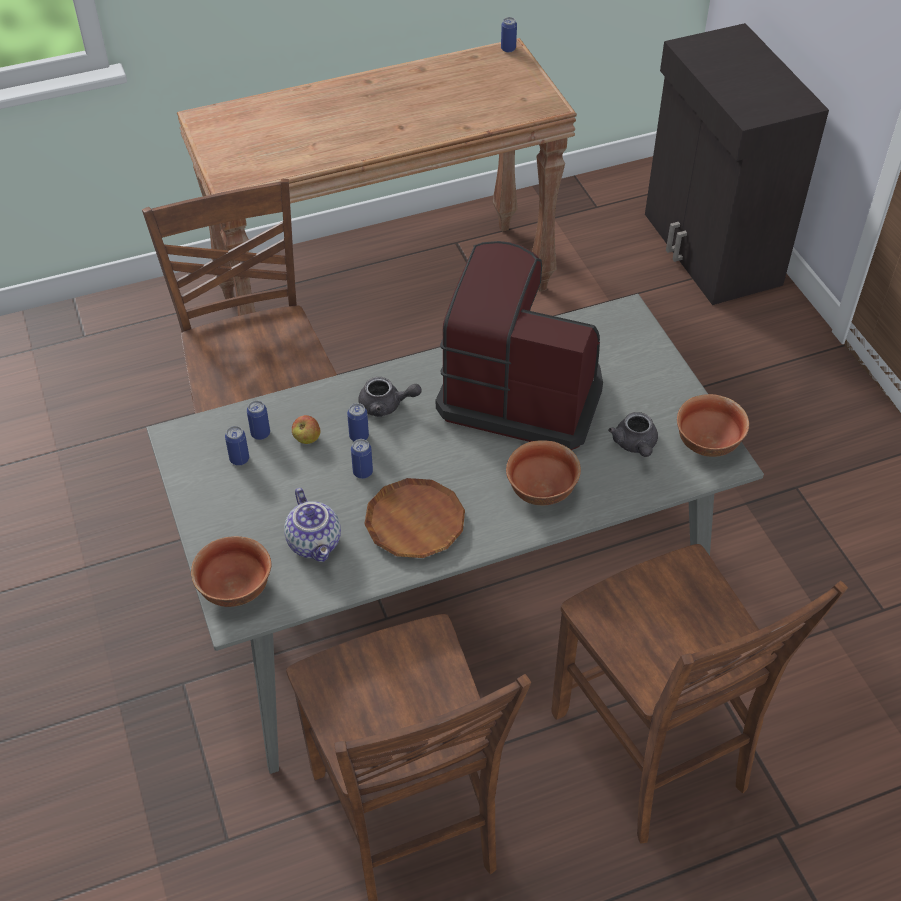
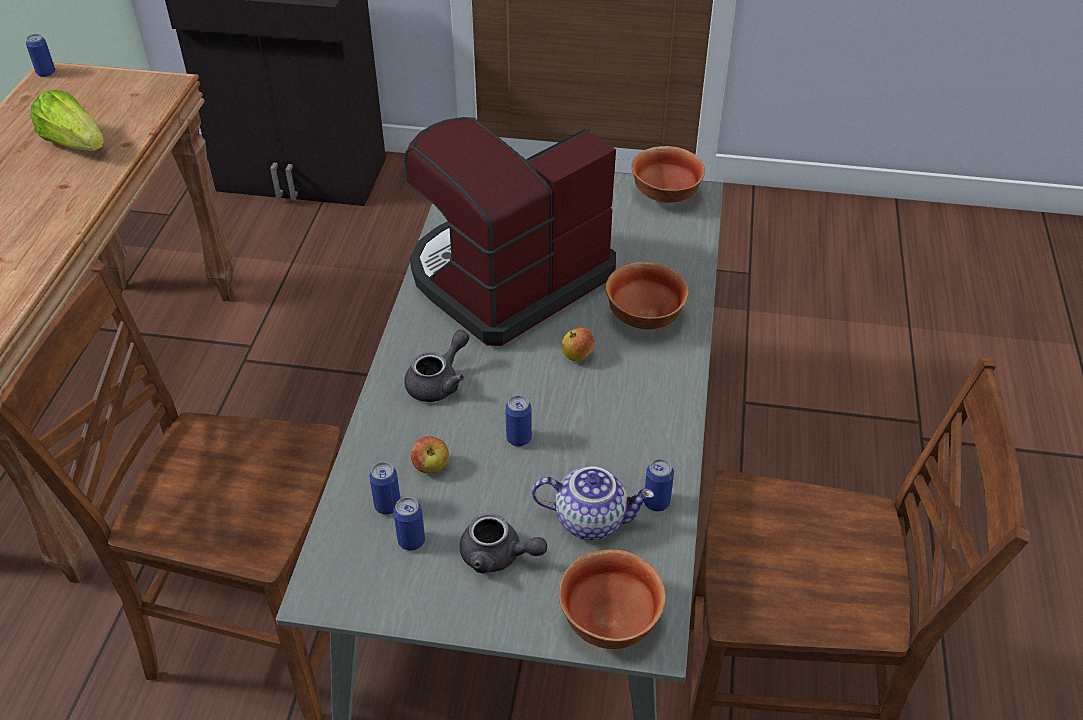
camera: 60 degrees left, 5 degrees down
can [347,403,369,441] -> can moved to [644,459,674,512]
brown plate [365,478,465,558] -> none
brown chair [551,544,848,843] -> none
grey teapot [608,412,658,457] -> grey teapot moved to [460,513,547,574]
none -> lettuce [30,90,104,151]
none -> apple [561,327,595,362]

